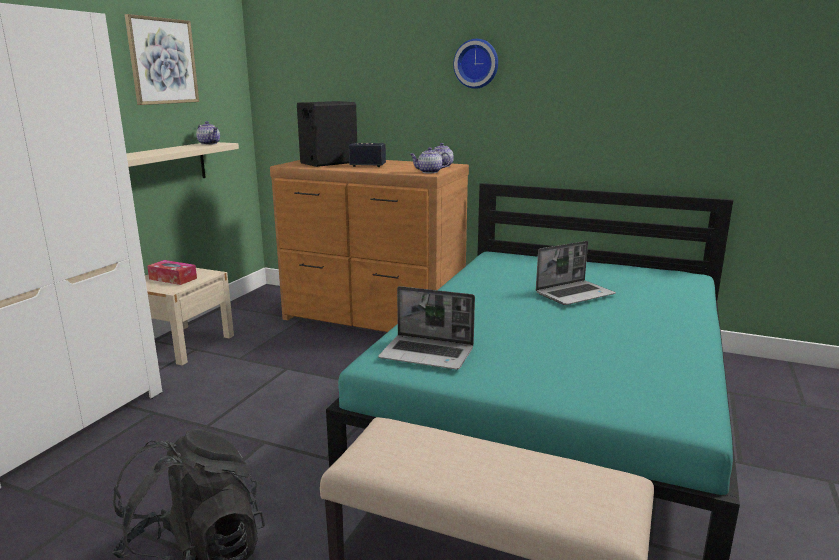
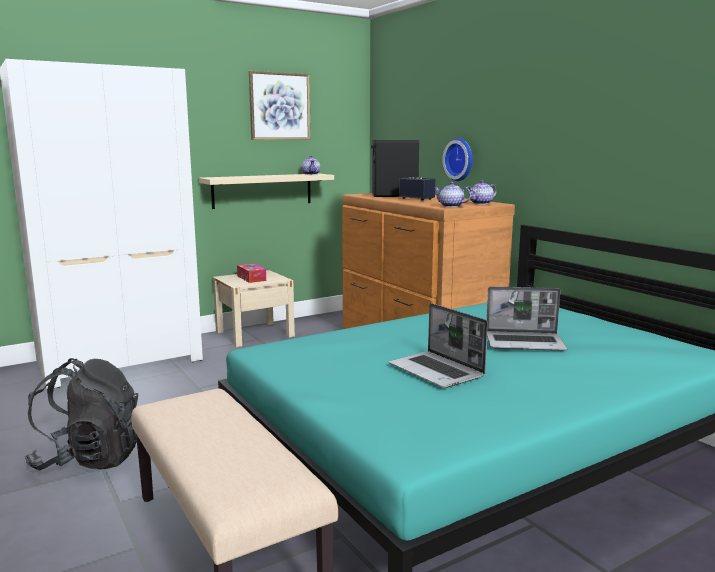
camera: 35 degrees right, 5 degrees down
laptop [378,286,475,370] -> laptop moved to [389,303,488,388]
wall clock [453,39,498,89] -> wall clock moved to [442,138,473,181]

